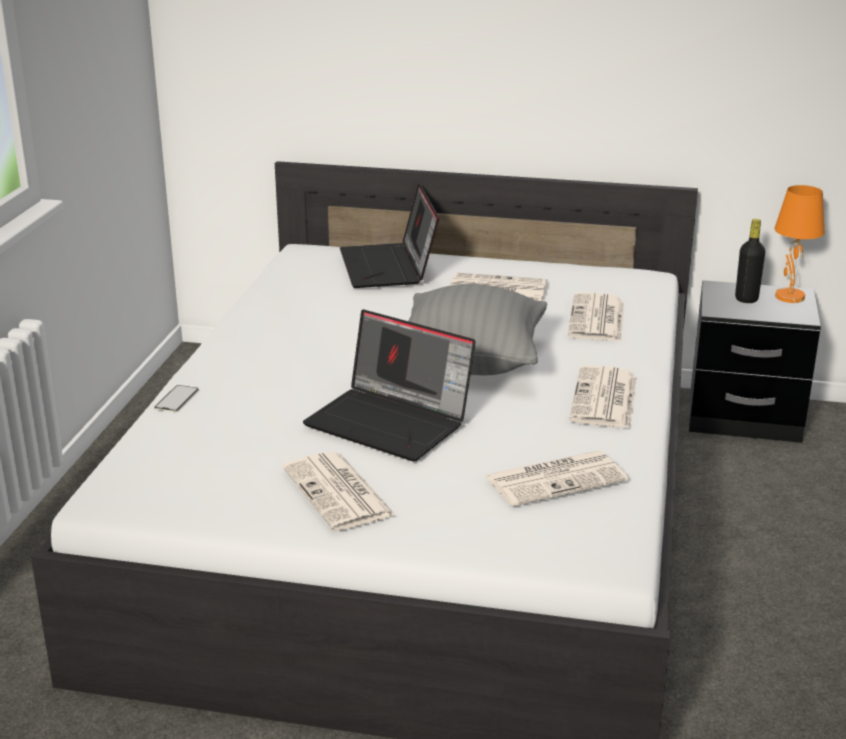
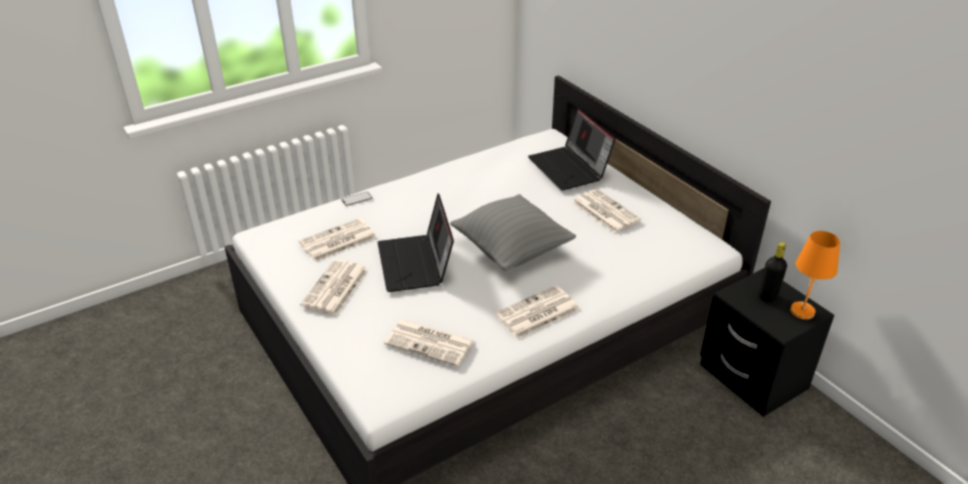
camera: 45 degrees right, 10 degrees up
laptop [340,183,439,288] -> laptop turned 60 degrees counterclockwise [528,108,616,190]
newspaper [568,292,624,342] -> newspaper moved to [299,218,377,261]

